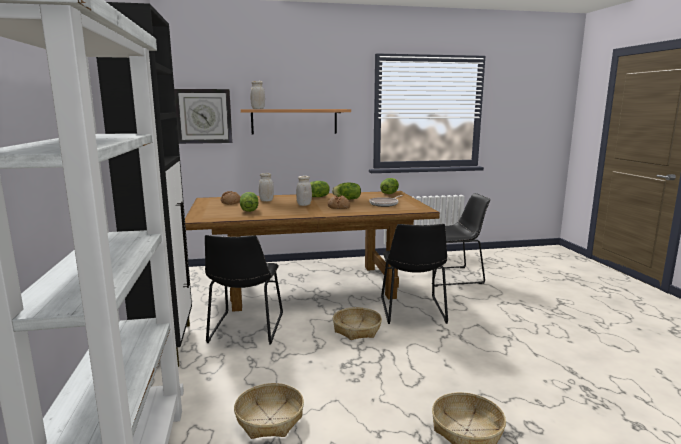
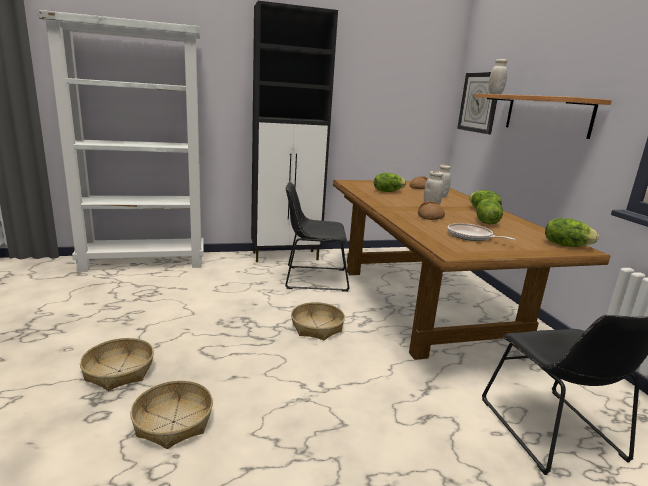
camera: 85 degrees right, 5 degrees up
basket [234,383,304,439] -> basket moved to [130,380,213,449]
black chair [381,224,448,324] -> none

